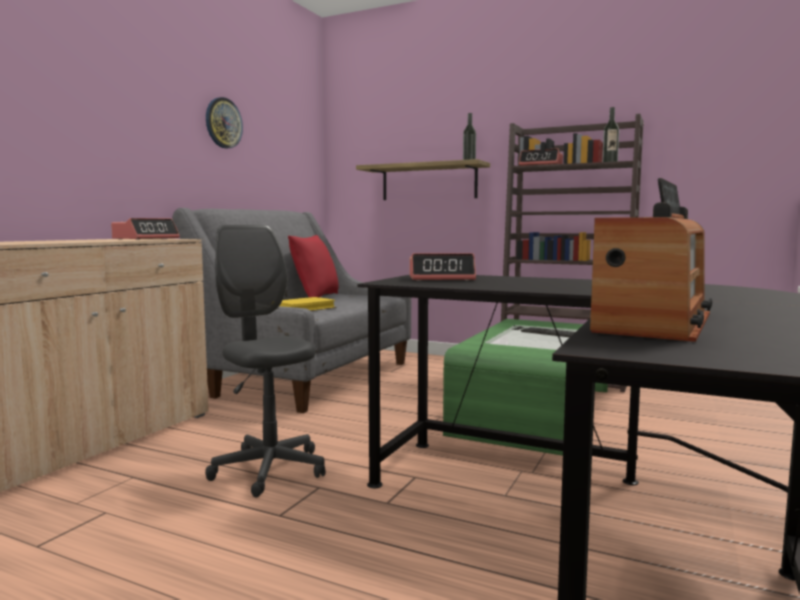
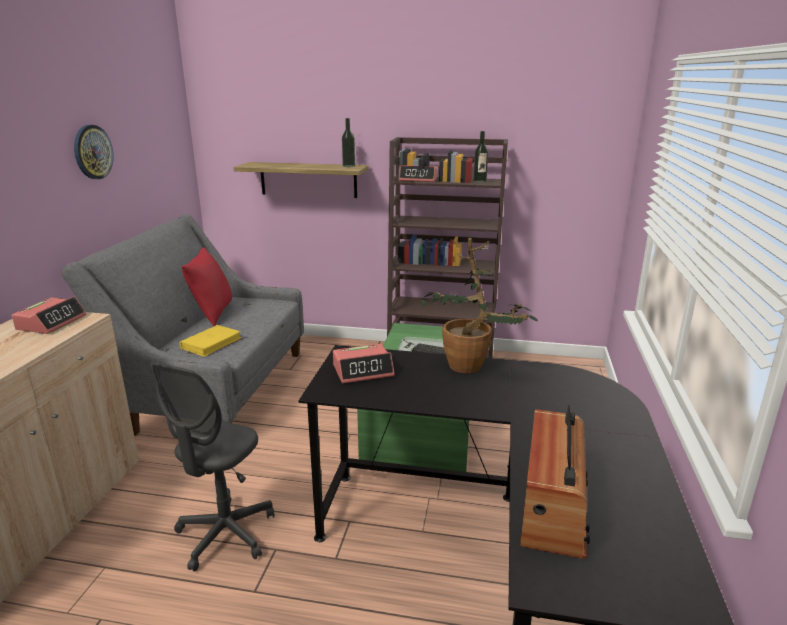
camera: 15 degrees left, 15 degrees up
grey office chair [205,225,326,497] -> grey office chair turned 105 degrees counterclockwise [150,362,274,572]
none -> potted plant [420,238,539,373]

